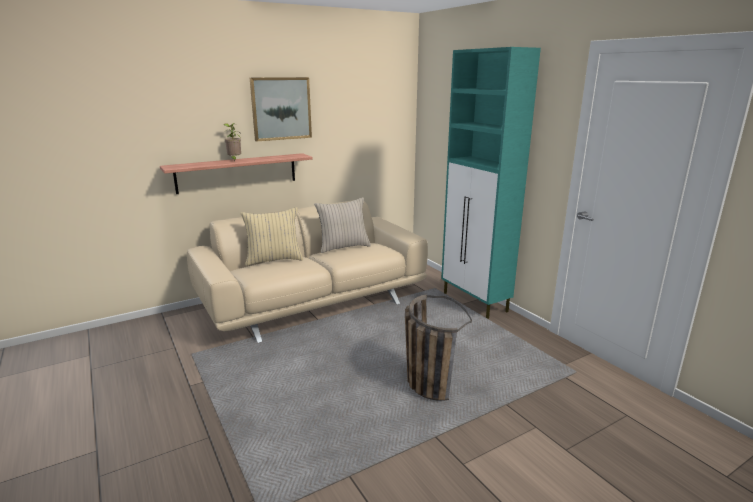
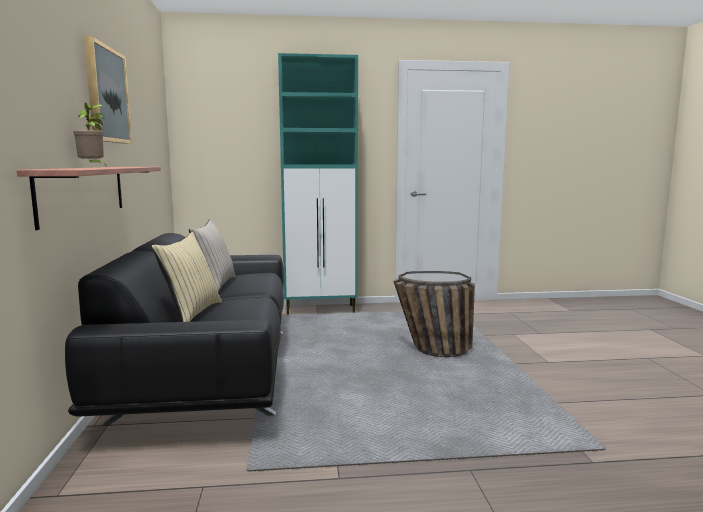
camera: 65 degrees left, 10 degrees down
beige sofa [187,200,428,343] -> black sofa [65,233,284,425]

